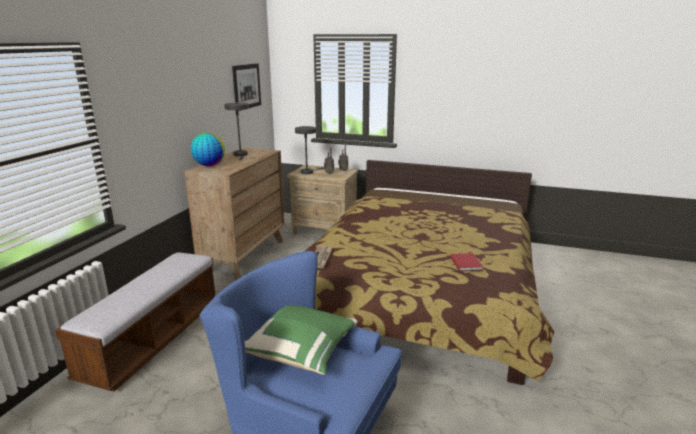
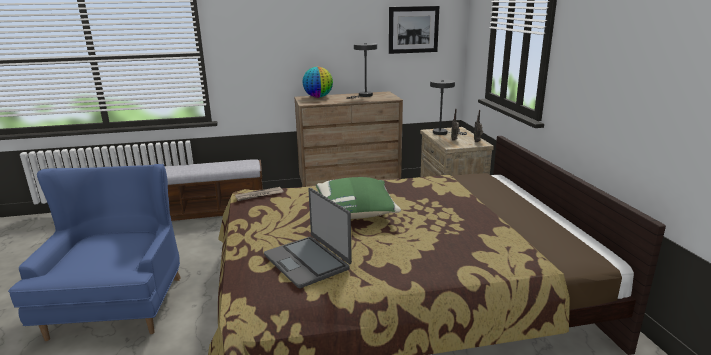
camera: 60 degrees right, 0 degrees up
green pillow [245,305,358,375] -> green pillow moved to [316,177,401,219]
red book [450,253,483,271] -> laptop [264,188,352,288]

